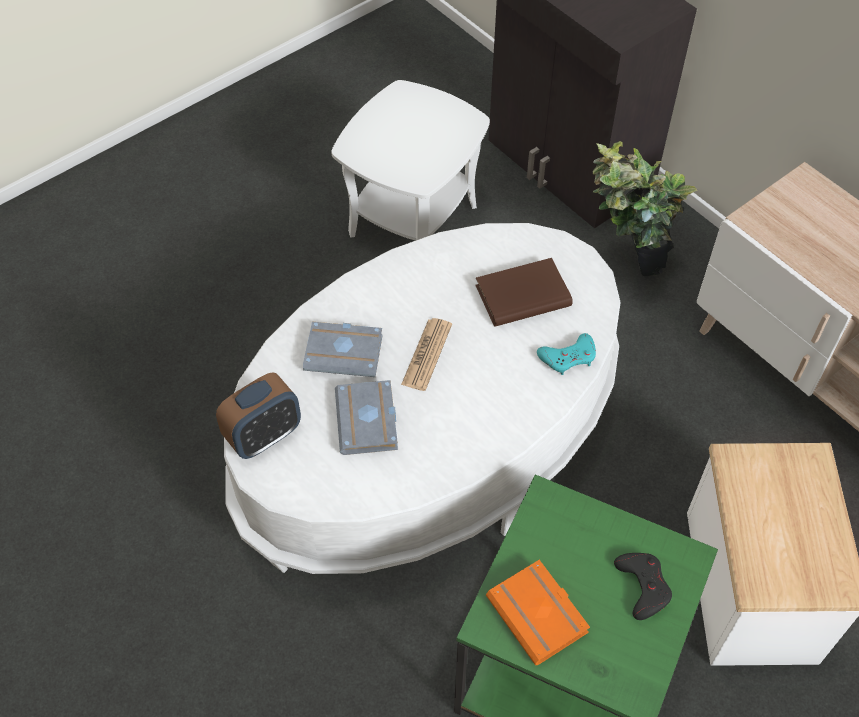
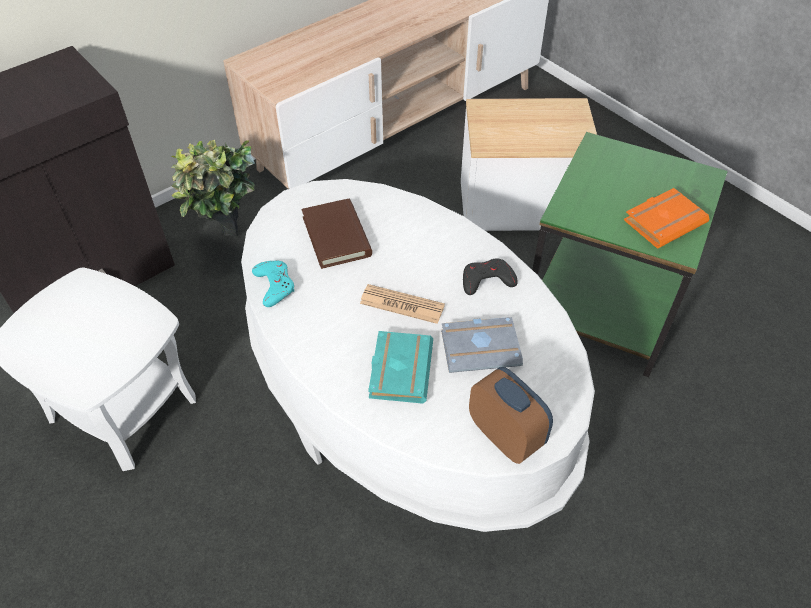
camera: 90 degrees left, 5 degrees down
grey book [303,322,383,377] -> turquoise book [368,331,433,404]
turquoise game controller [537,333,596,375] -> turquoise game controller moved to [252,261,294,307]
black game controller [614,553,672,620] -> black game controller moved to [463,258,518,295]

